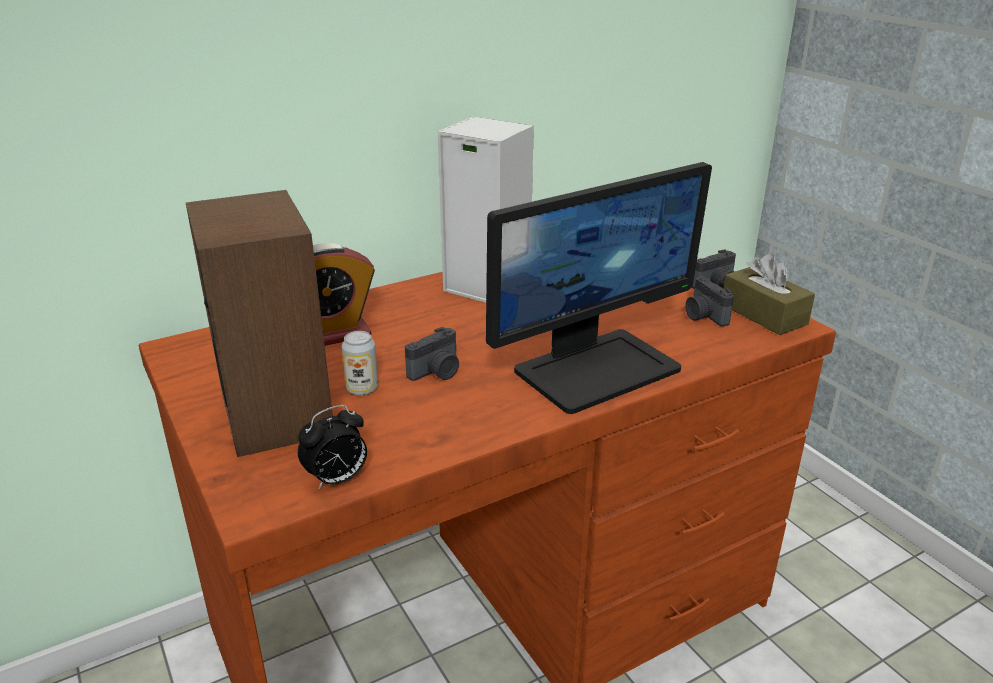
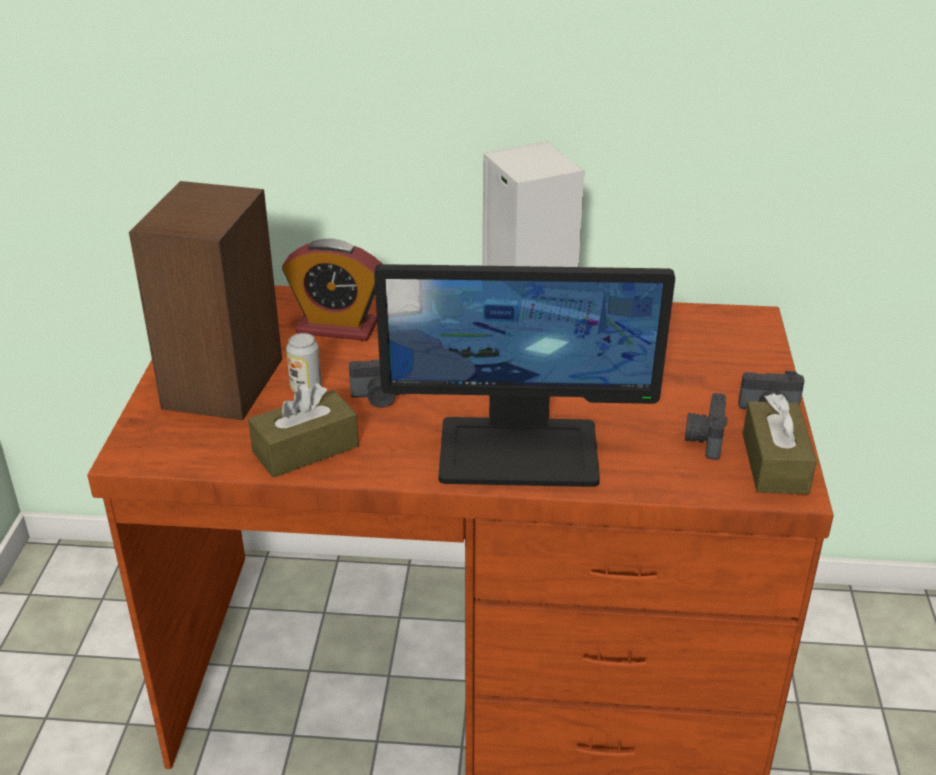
camera: 35 degrees right, 5 degrees up
alarm clock [298,405,367,490] -> none
none -> brown tissue box [248,383,359,478]

